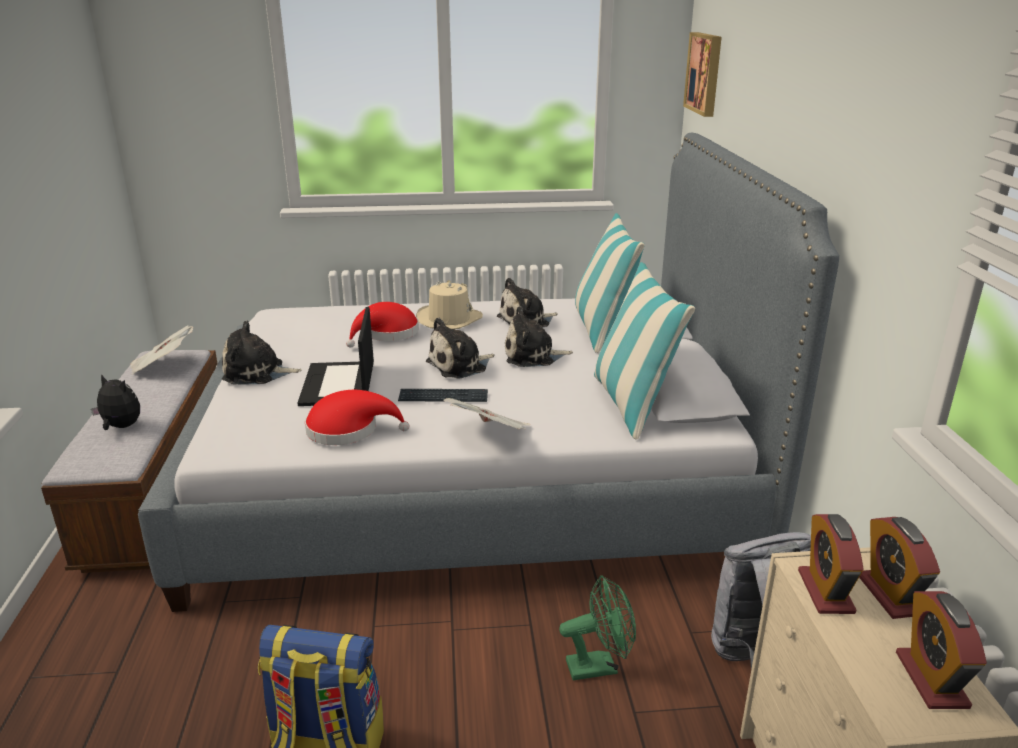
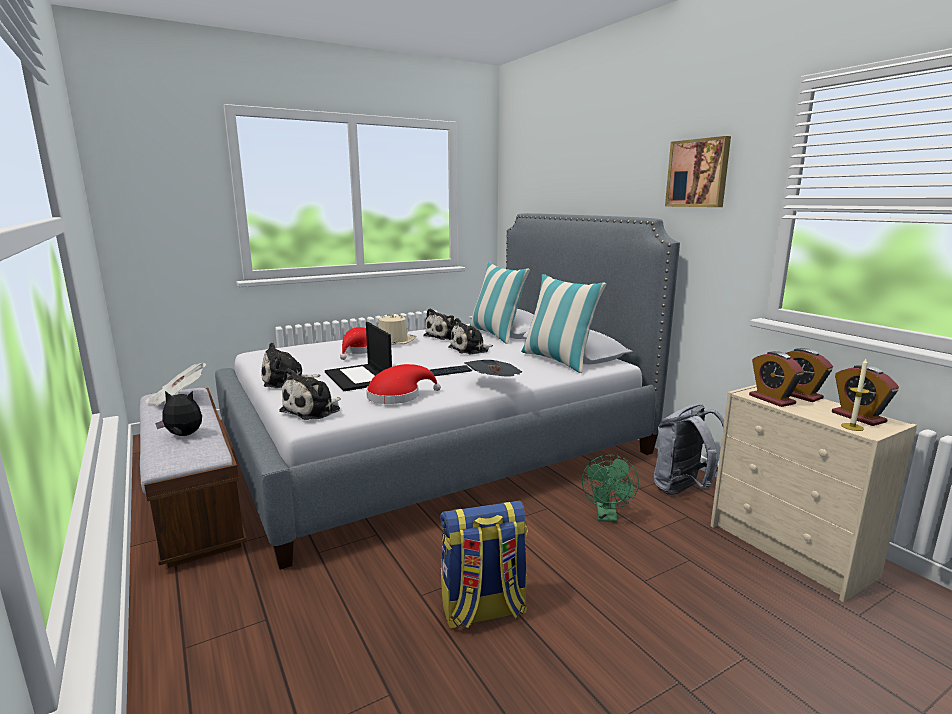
camera: 25 degrees left, 10 degrees down
plush toy [426,318,495,379] -> plush toy moved to [279,368,341,420]
green fan [559,575,636,680] -> green fan turned 135 degrees clockwise [582,455,639,523]
picture [683,32,722,117] -> picture moved to [665,136,731,207]
none -> candle [841,359,870,431]

